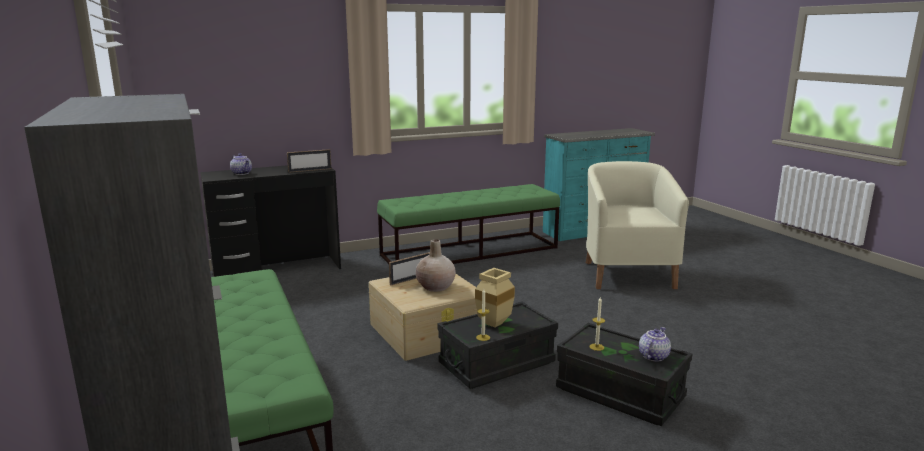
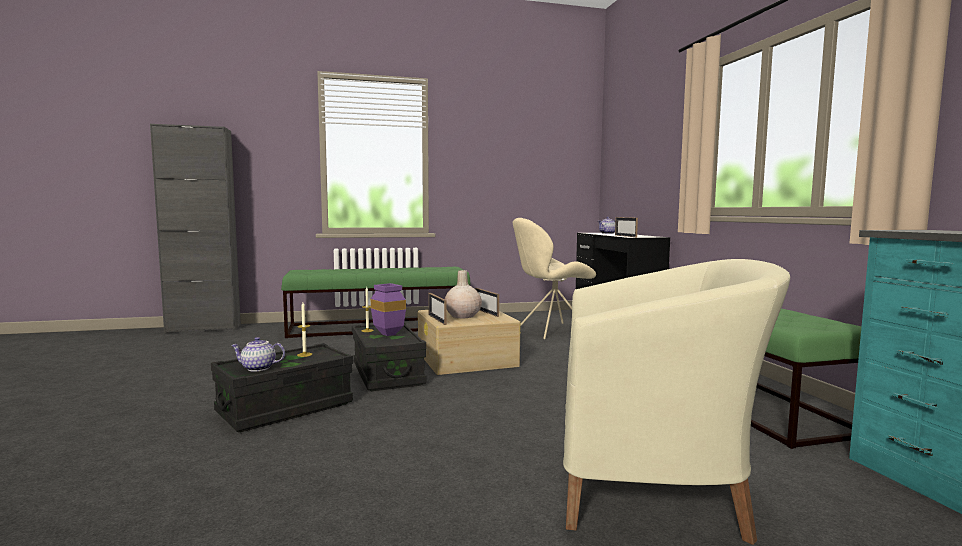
camera: 100 degrees right, 10 degrees down
beige vase [475,268,515,327] -> purple vase [371,283,406,336]
teapot [639,327,671,361] -> teapot turned 135 degrees clockwise [231,337,285,371]
none -> picture frame [428,293,447,325]
none -> beige chair [513,218,596,339]

